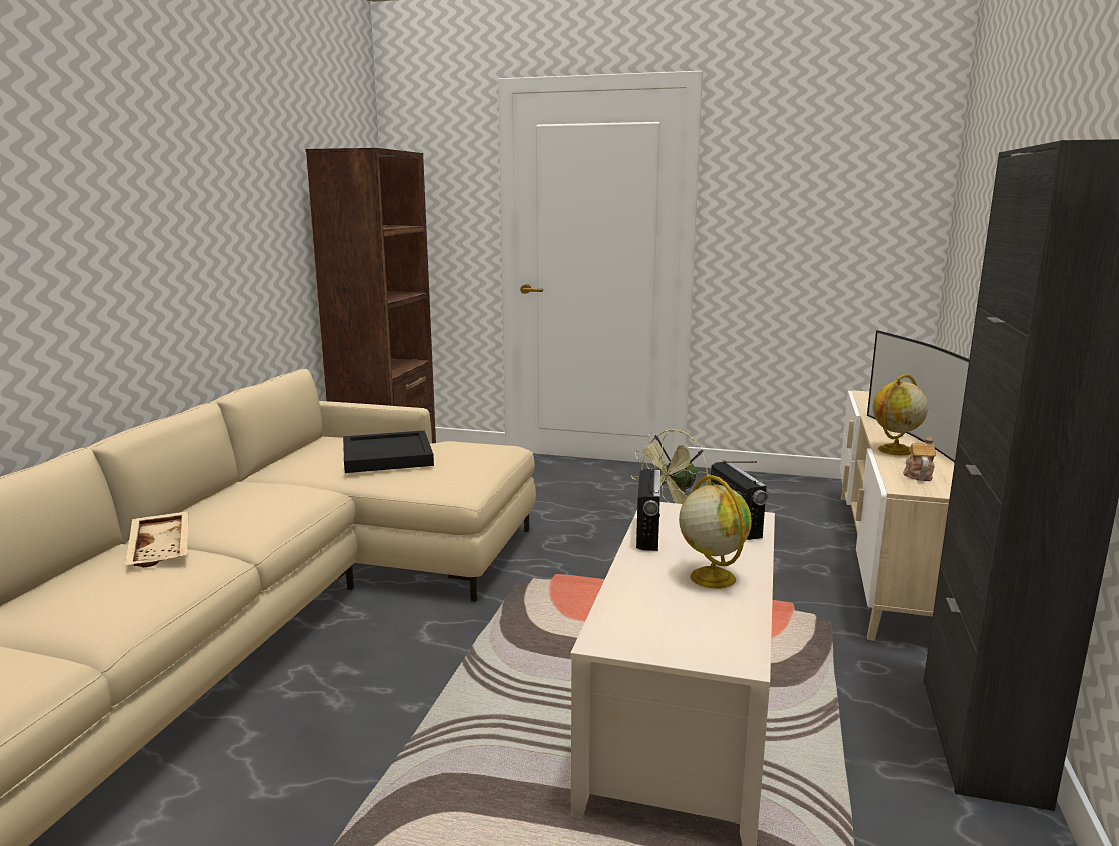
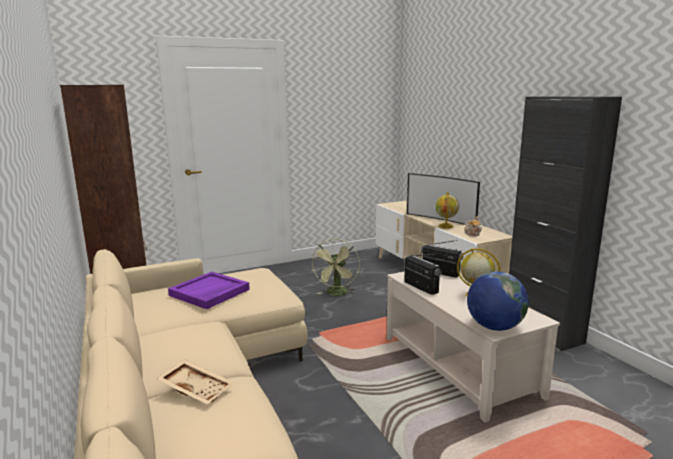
camera: 40 degrees left, 0 degrees up
black tray [343,430,434,473] -> purple tray [168,272,250,309]
none -> globe [467,271,529,331]

